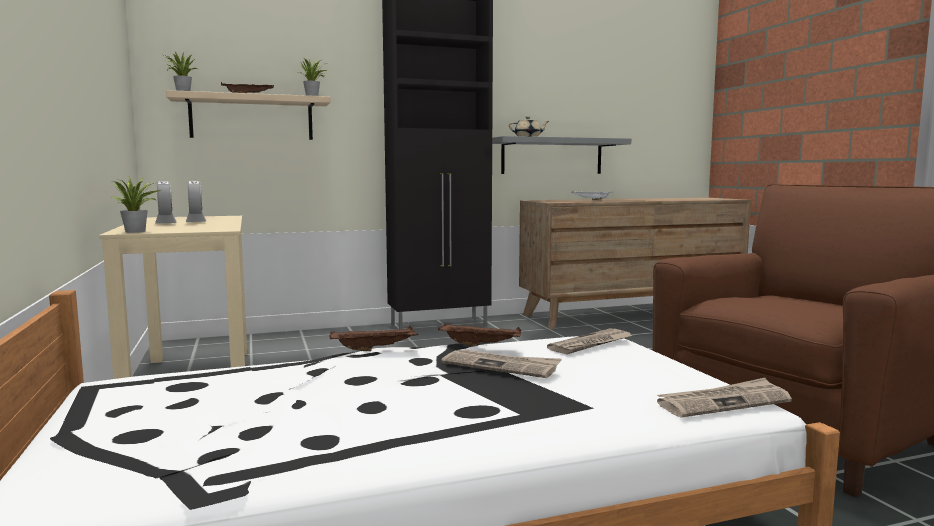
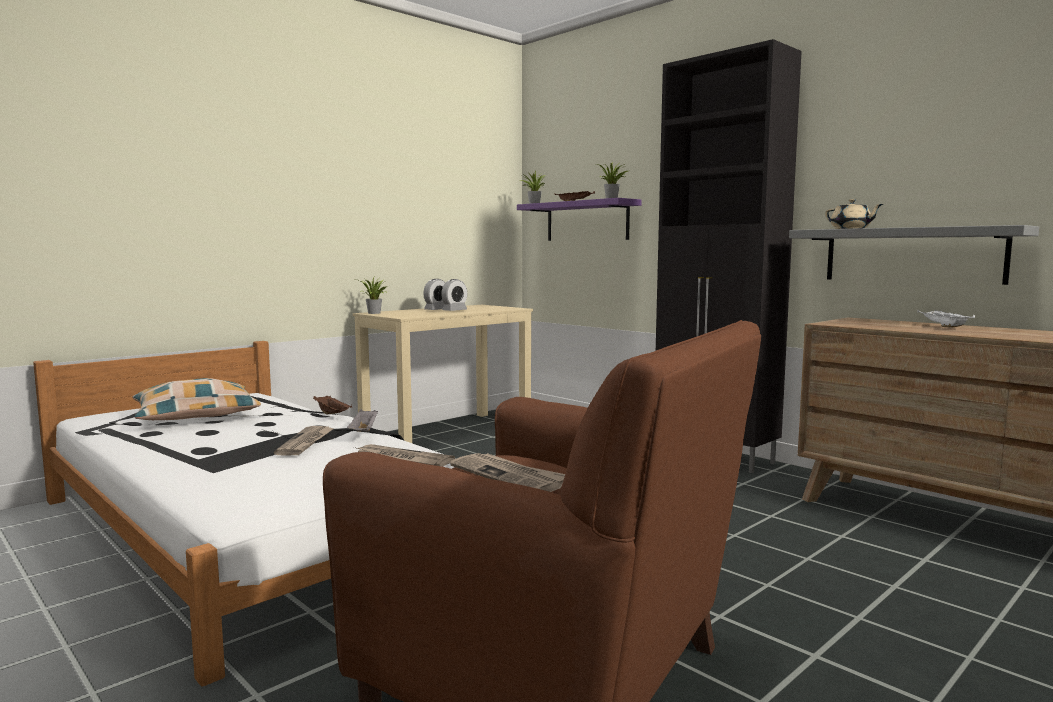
camera: 65 degrees right, 0 degrees up
beige shelf [166,90,331,140] -> purple shelf [517,198,642,241]
brown tray [438,323,521,347] -> grey tray [347,409,378,432]
newspaper [657,378,792,417] -> newspaper moved to [450,453,565,492]
none -> pillow [133,378,261,420]

